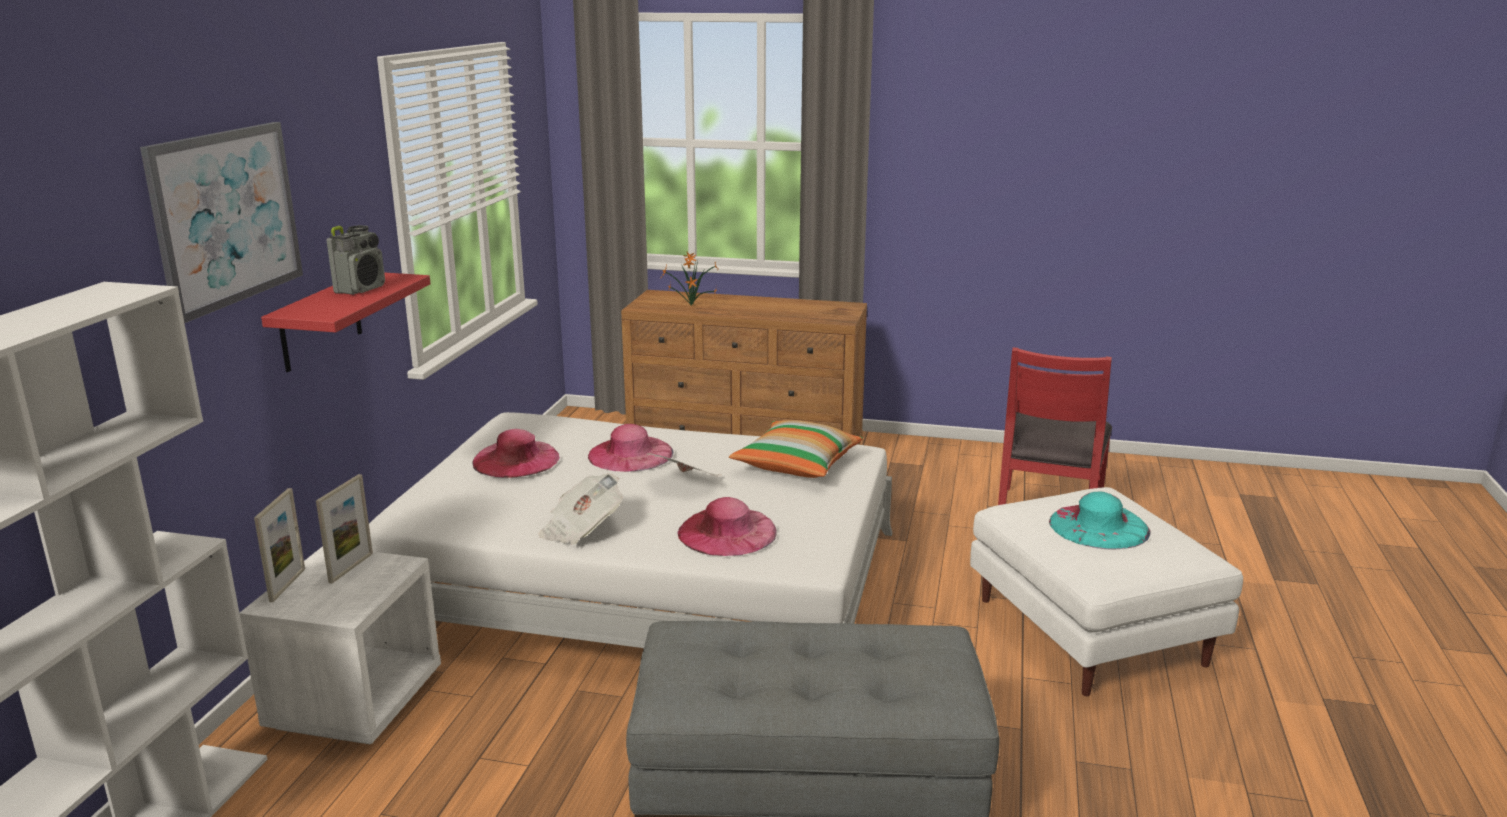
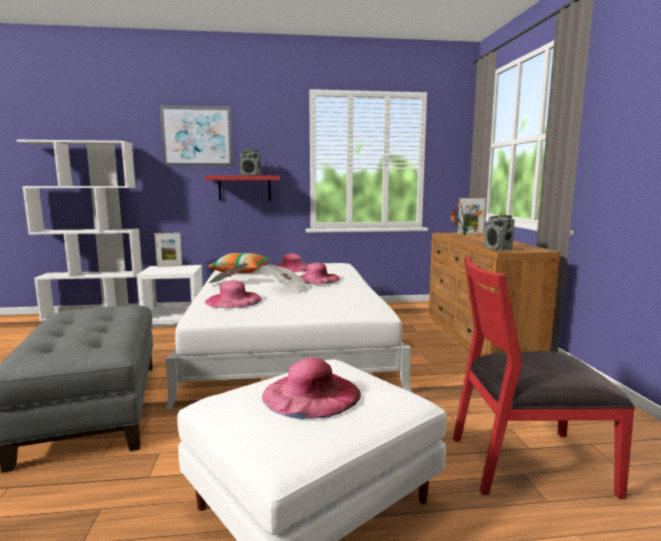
camera: 70 degrees right, 10 degrees down
picture frame [316,474,373,584] -> picture frame moved to [458,198,486,234]
pillow [729,420,863,478] -> pillow moved to [207,253,271,273]
turquoise hat [1049,492,1151,550] -> pink hat [262,358,361,419]
none -> radio [484,212,515,250]

